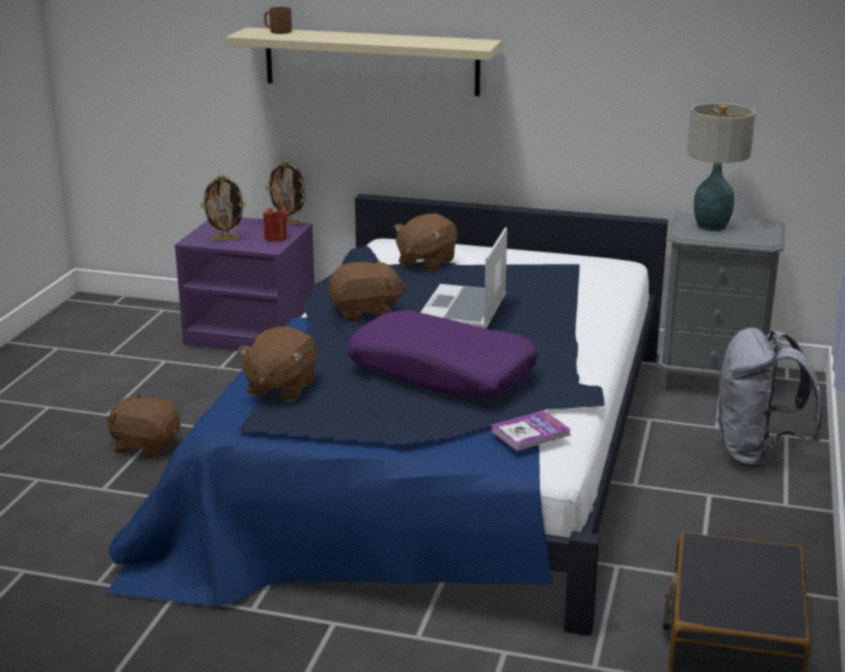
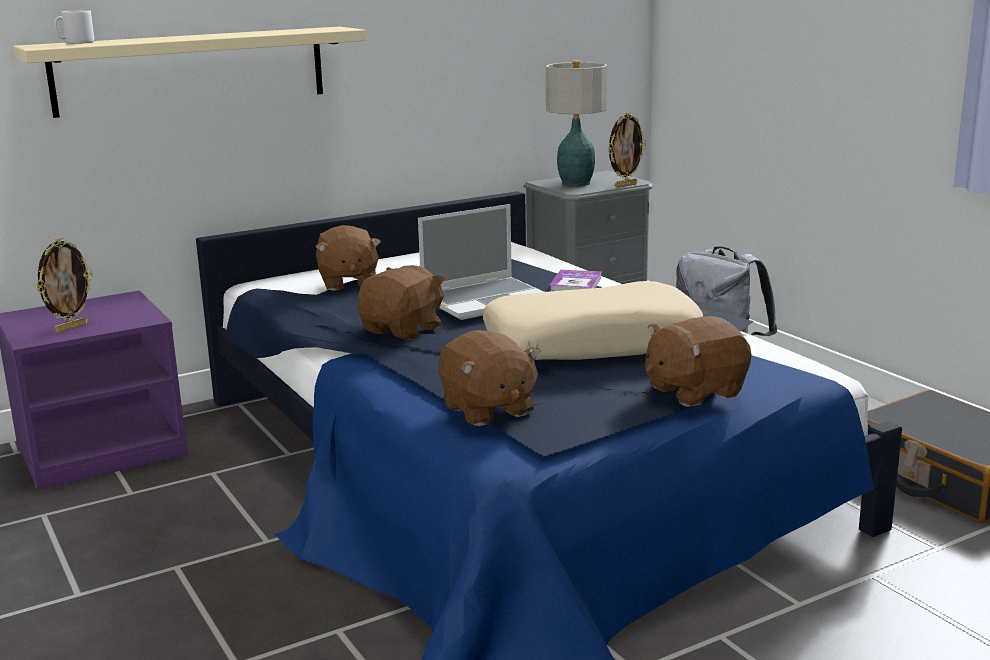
camera: 45 degrees left, 5 degrees down
brown plush toy [107,393,180,458] -> brown plush toy moved to [645,316,751,406]
red candle [263,206,287,242] -> none
brown mug [264,7,292,34] -> grey mug [54,10,95,44]
picture frame [266,160,307,225] -> picture frame moved to [608,112,646,187]
purple pillow [347,310,538,398] -> beige pillow [483,281,703,360]
laptop [420,227,507,329] -> laptop turned 90 degrees counterclockwise [418,204,544,320]
book [490,410,571,451] -> book moved to [549,270,602,291]

